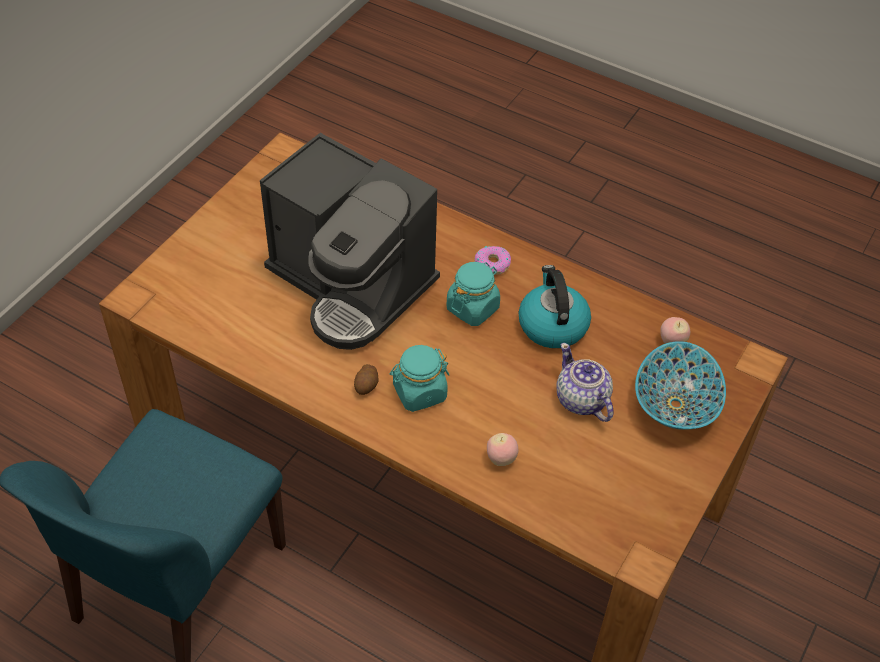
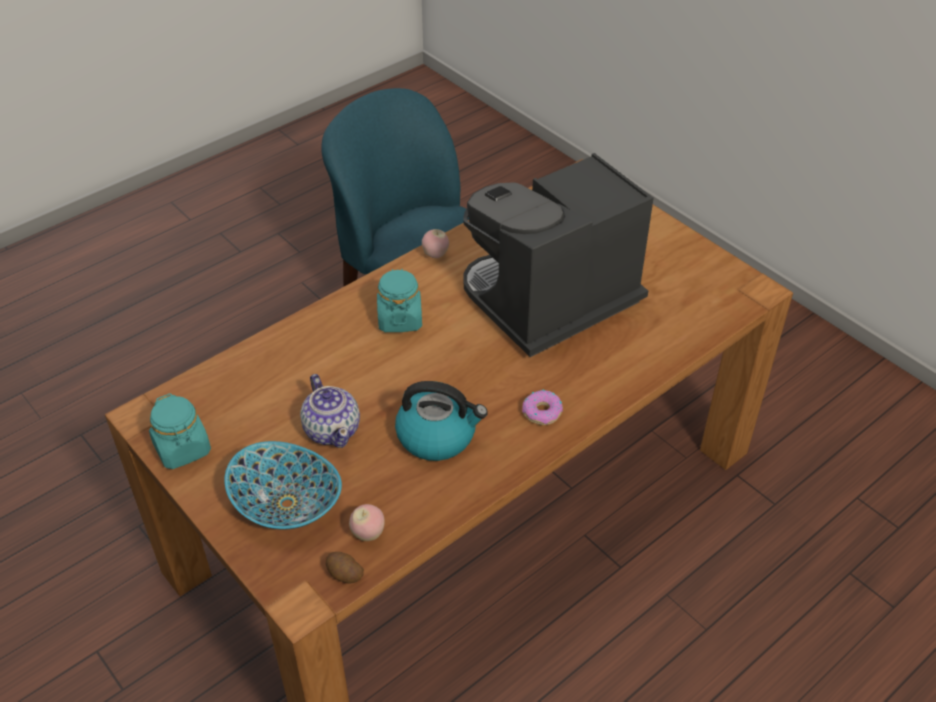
camera: 110 degrees right, 5 degrees down
potato [354,364,378,395] -> potato moved to [326,552,364,584]
turquoise jar [447,262,500,326] -> turquoise jar moved to [149,393,211,469]
apple [487,433,518,466] -> apple moved to [422,229,449,258]
teapot [556,343,613,422] -> teapot turned 75 degrees clockwise [300,374,360,448]

